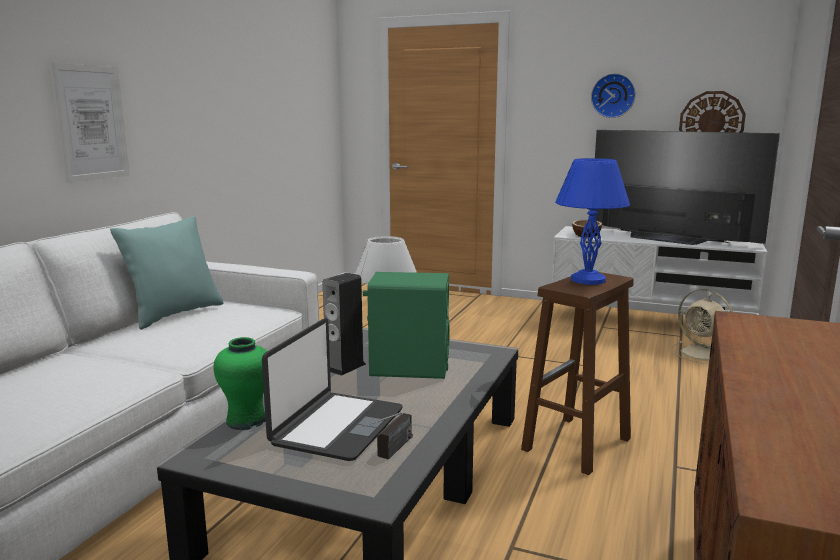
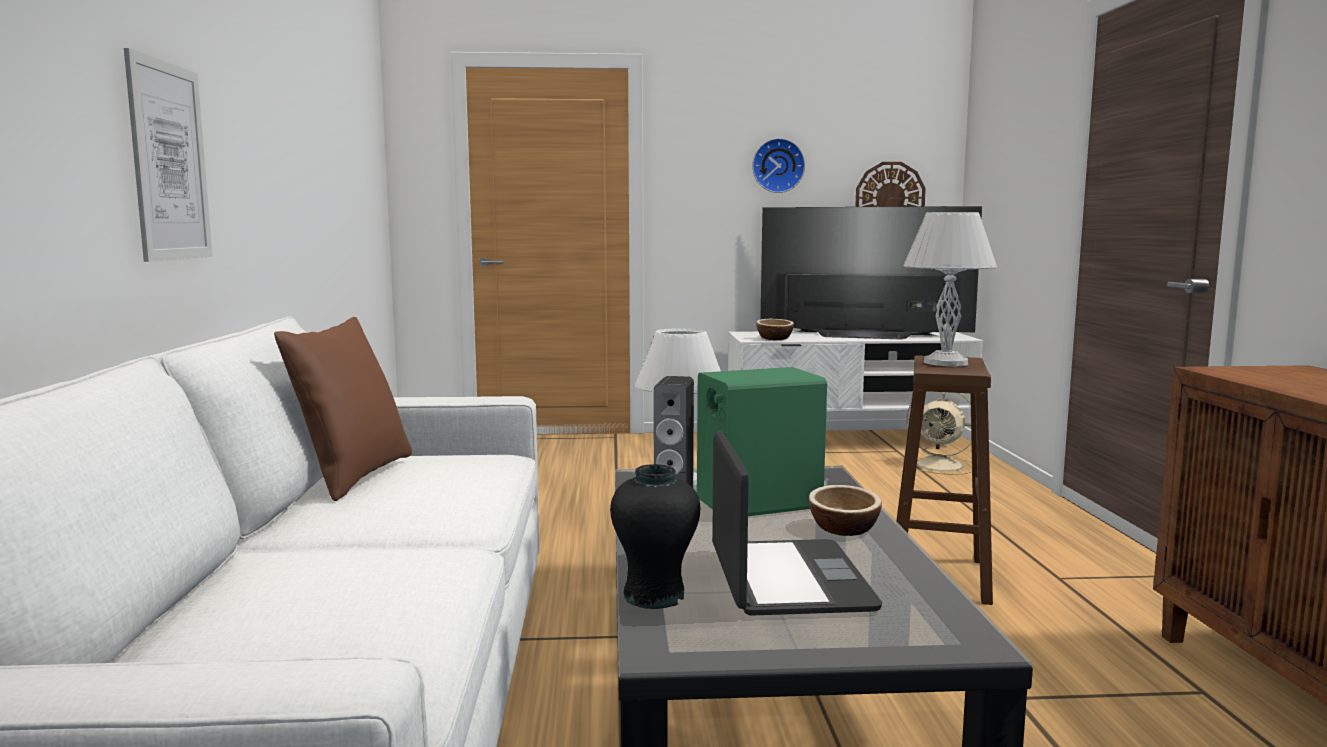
camera: 25 degrees left, 5 degrees down
turquoise pillow [110,216,224,330] -> brown pillow [274,317,412,501]
green vase [213,337,267,430] -> black vase [610,464,701,609]
radio [363,412,413,459] -> none
blue table lamp [555,158,630,285] -> white table lamp [903,212,997,367]
none -> bowl [809,485,882,536]

